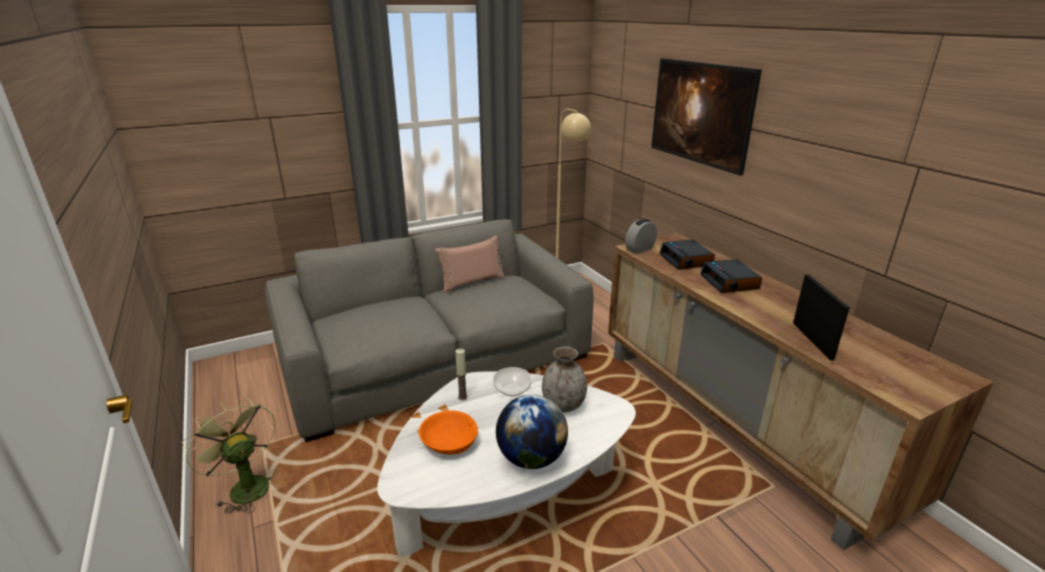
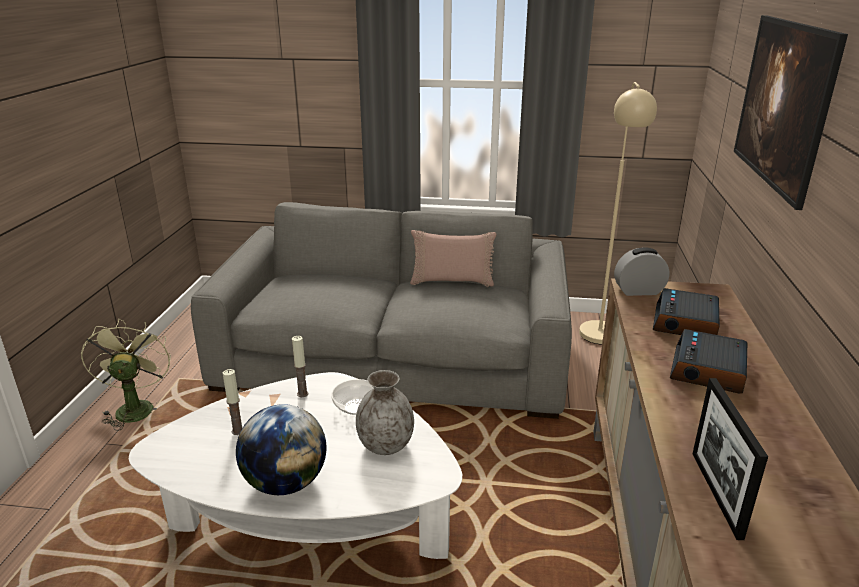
camera: 35 degrees right, 0 degrees up
orange bowl [419,411,478,455] -> candle [223,369,243,435]
picture frame [793,274,850,361] -> picture frame turned 150 degrees clockwise [692,378,768,540]

